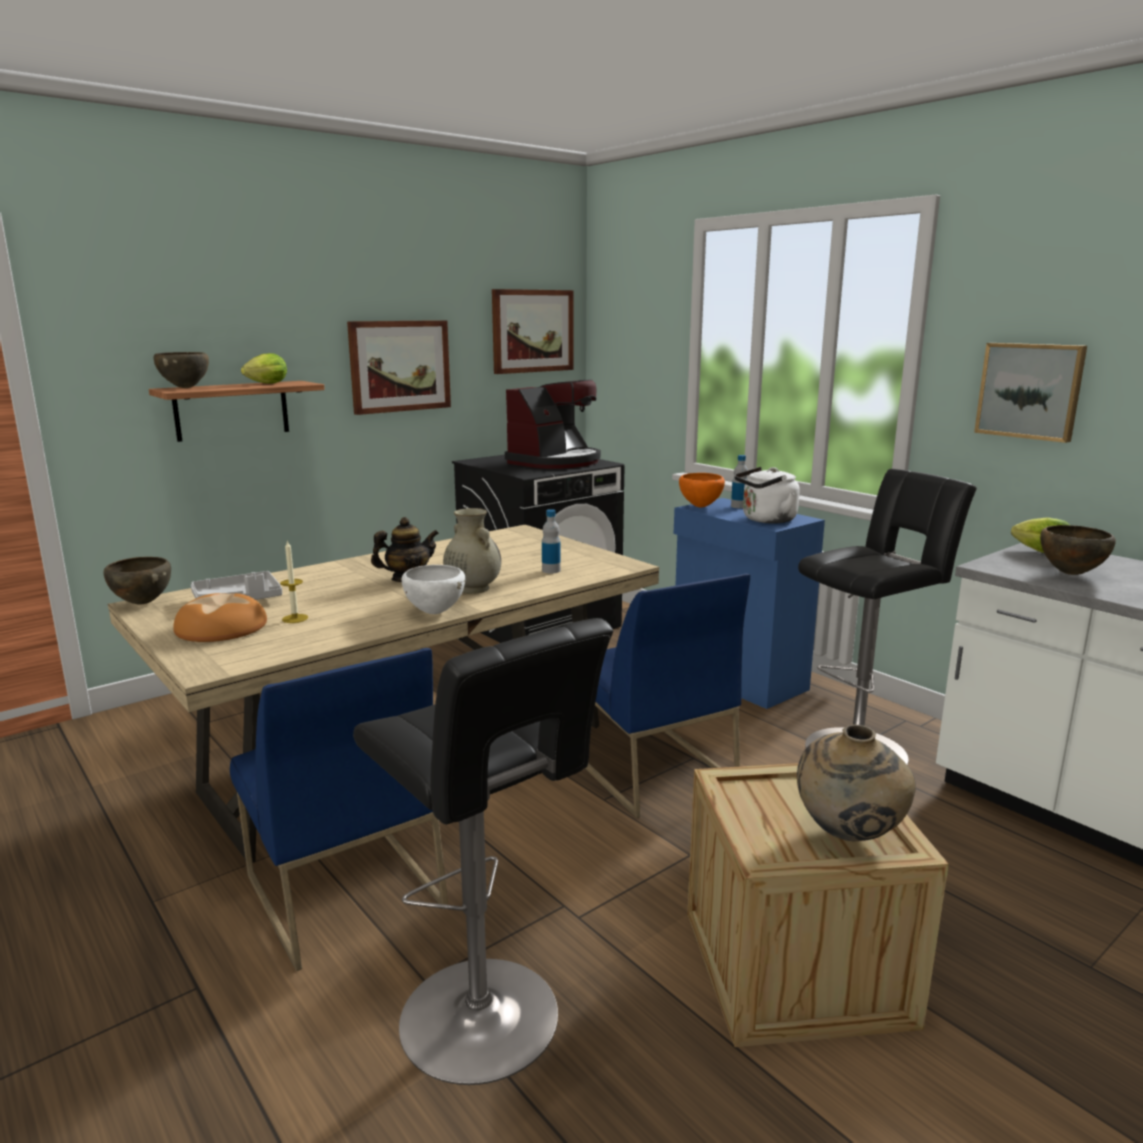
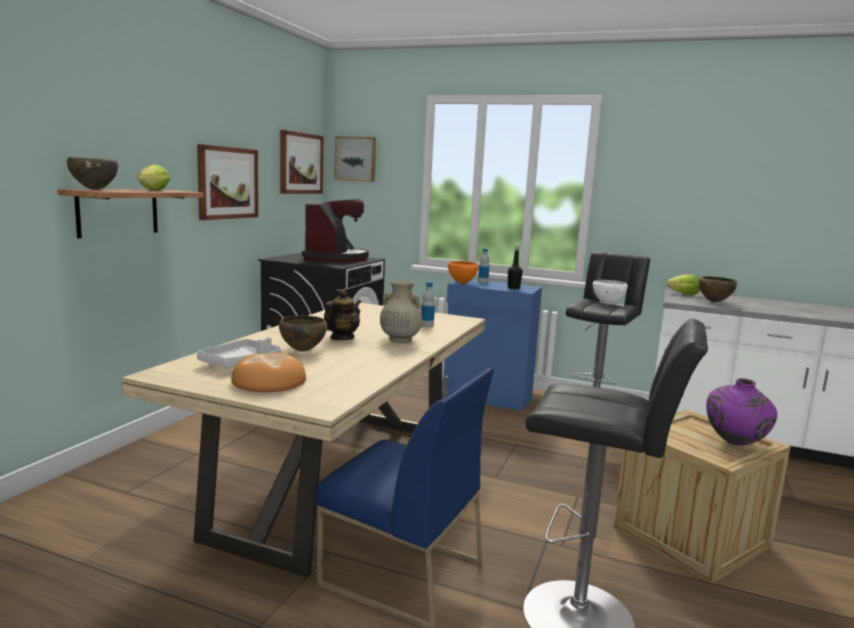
camera: 30 degrees left, 5 degrees down
brown bowl [103,557,171,605] -> brown bowl moved to [279,316,327,352]
candle [280,540,308,623] -> none
white bowl [402,565,465,614] -> white bowl moved to [593,280,628,304]
blue chair [585,574,750,818] -> none
white kettle [735,467,800,524] -> black bottle [508,246,523,289]
beige vase [797,725,916,842] -> purple vase [706,378,777,446]
picture [974,343,1087,443] -> picture moved to [334,136,376,182]

